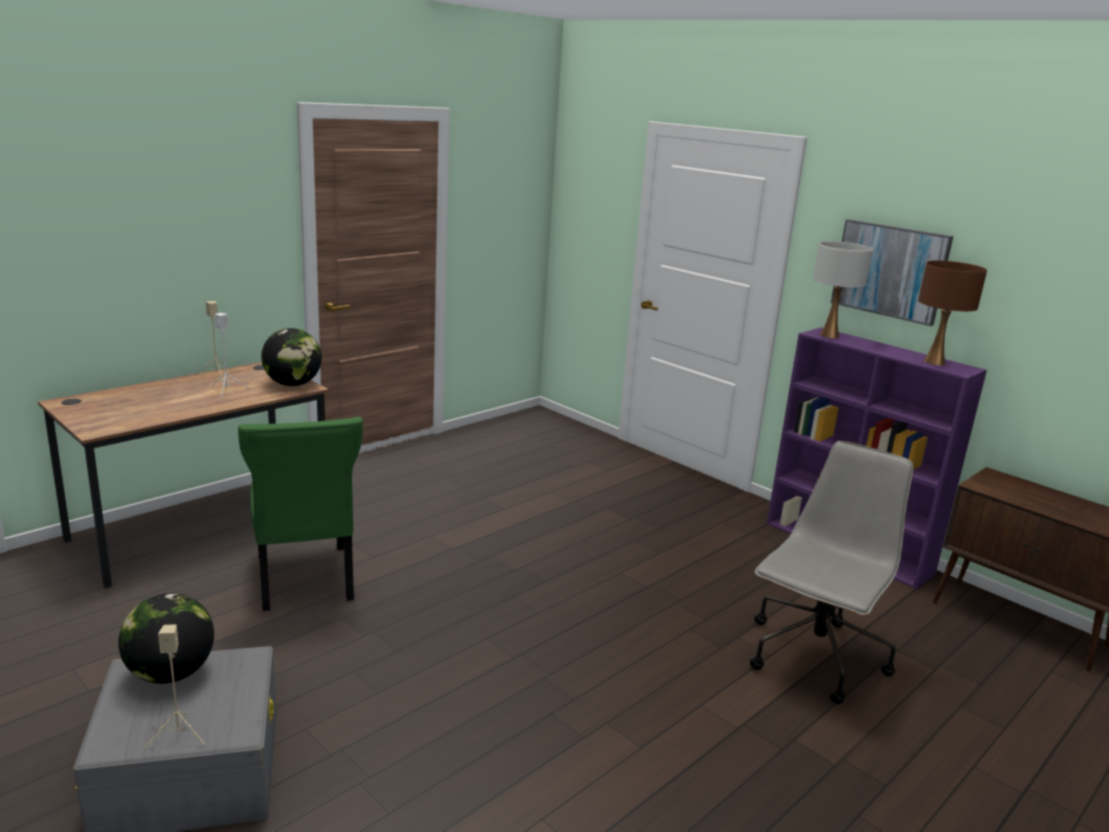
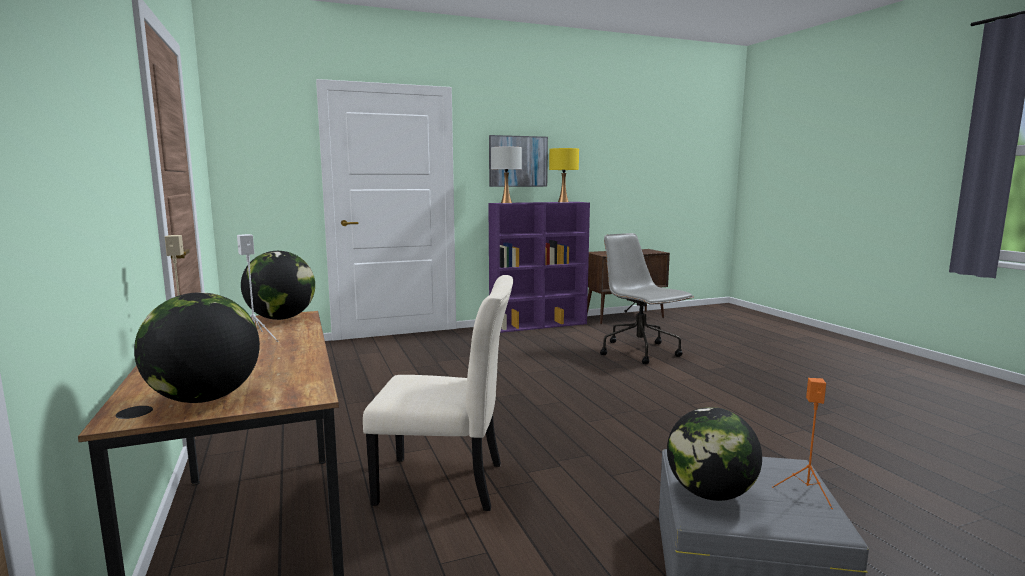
camera: 65 degrees left, 10 degrees down
beige speaker [142,624,207,751] -> orange speaker [772,378,833,509]
green chair [238,417,363,611] -> beige chair [363,275,513,511]
brown table lamp [918,260,987,365] -> yellow table lamp [549,148,579,202]
none -> globe [134,292,260,403]

